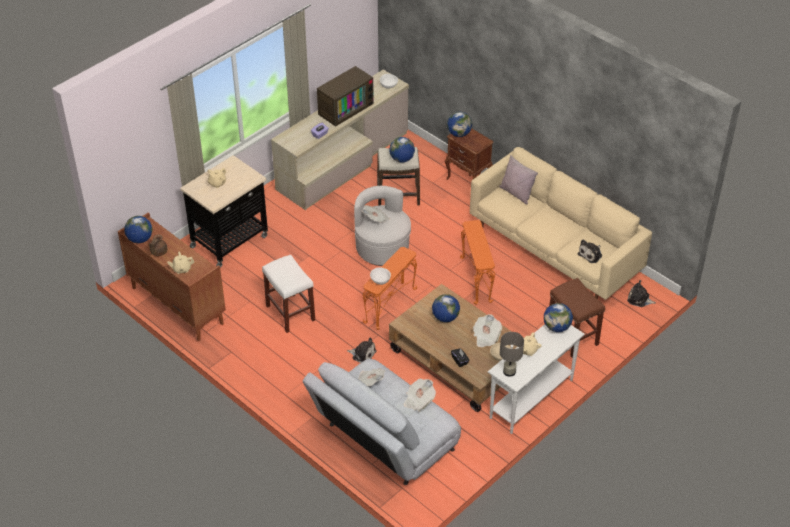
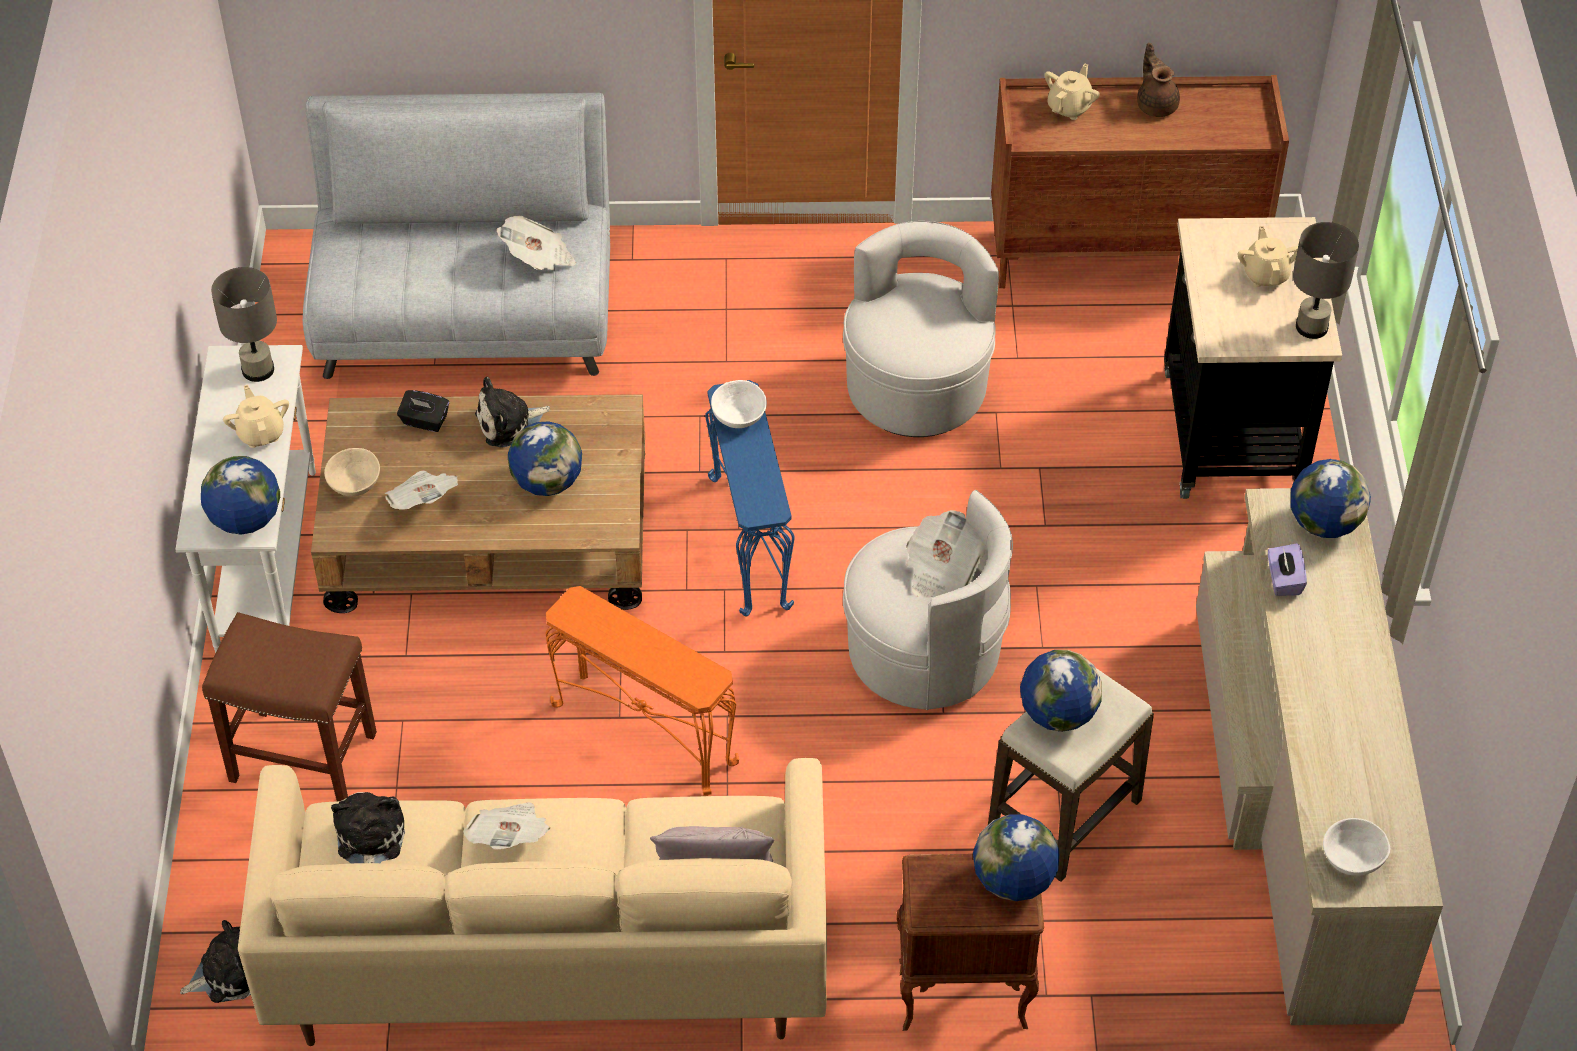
camera: 135 degrees right, 5 degrees up
globe [125,216,153,243] -> globe moved to [1291,459,1371,538]
white stool [262,255,315,333] -> white armchair [843,221,999,437]
television [317,66,374,127] -> none
plush toy [347,338,377,363] -> plush toy moved to [475,377,550,448]
orange side table [363,247,417,330] -> blue side table [705,380,795,616]
newspaper [404,378,436,412] -> newspaper moved to [463,802,550,849]
none -> grey table lamp [1293,222,1359,339]

